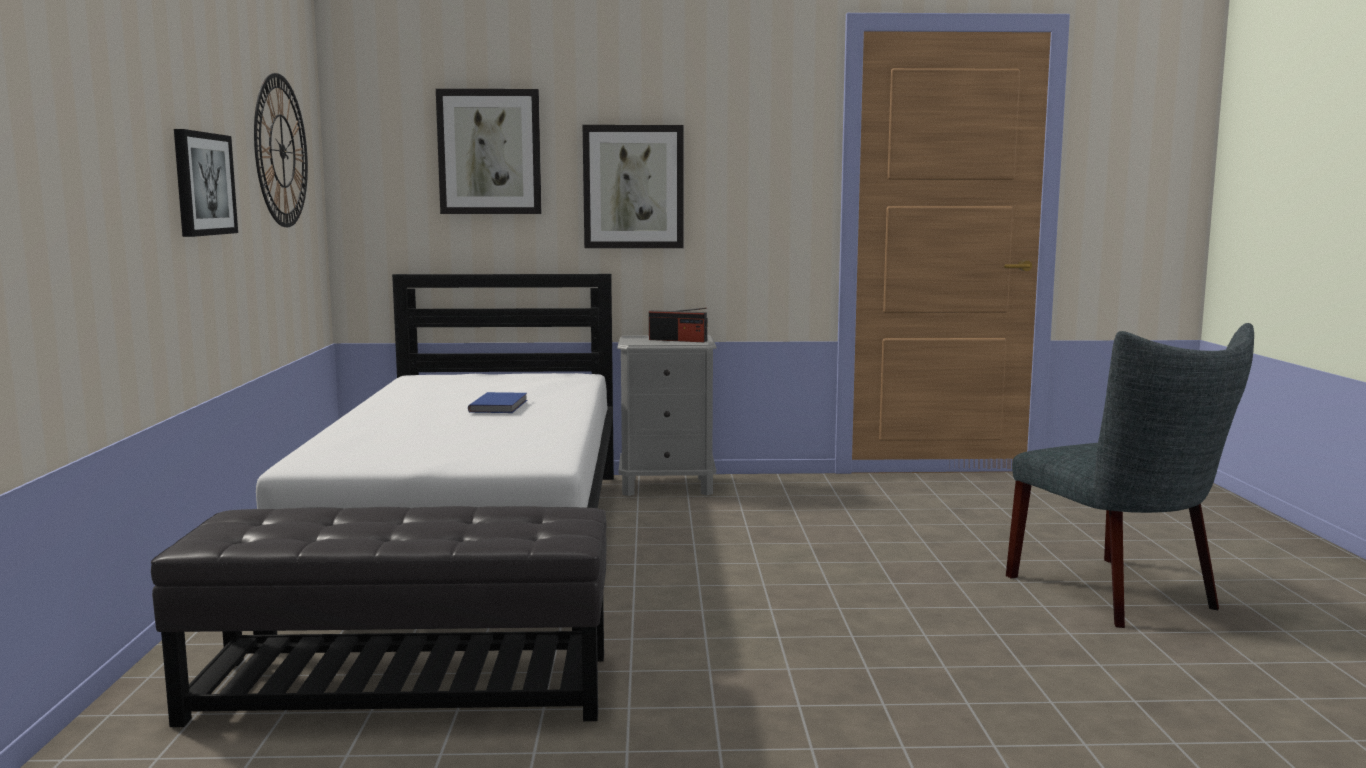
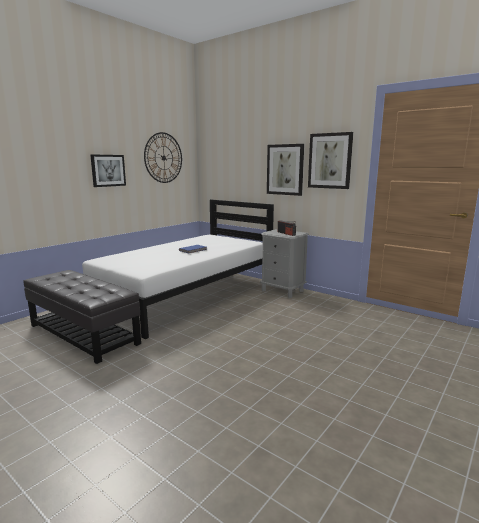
camera: 40 degrees right, 5 degrees up
picture [436,89,542,214] -> picture moved to [308,132,353,189]
grey chair [1006,323,1254,628] -> none

